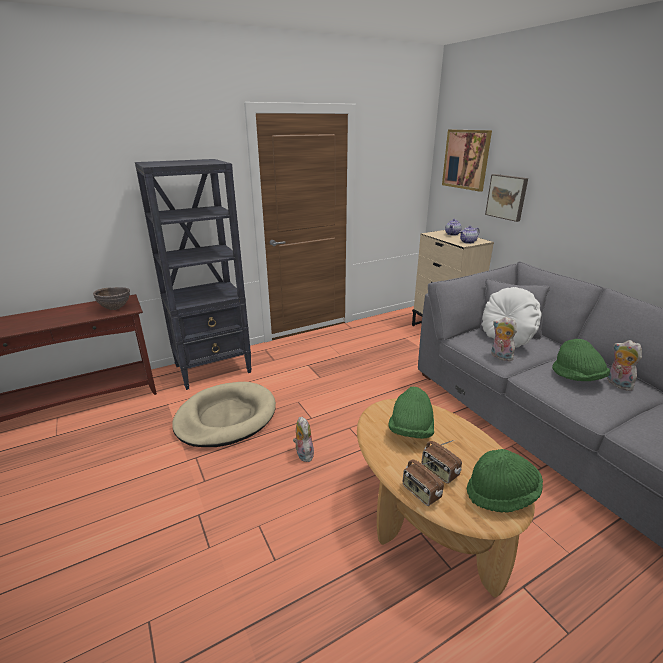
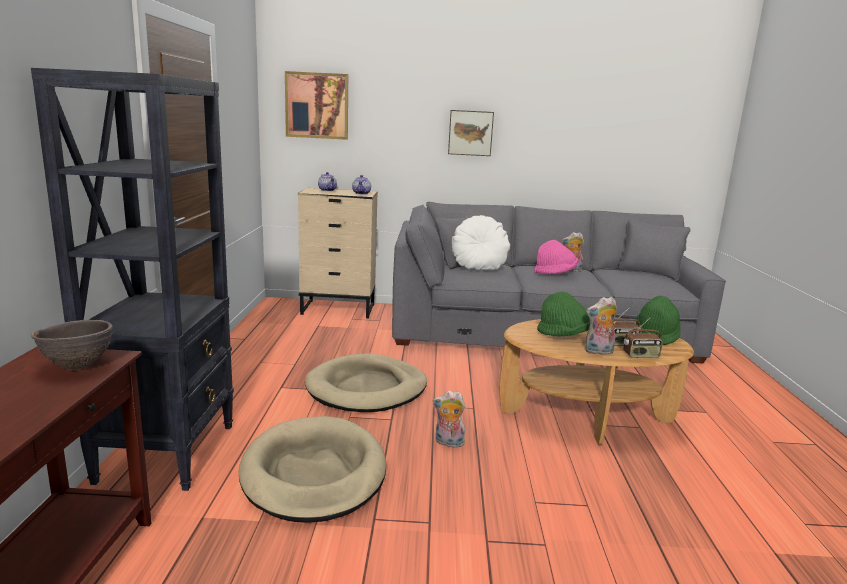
camera: 60 degrees left, 10 degrees down
picture [485,174,528,222] -> picture moved to [448,110,494,156]
plush toy [491,317,517,361] -> plush toy moved to [585,297,617,355]
green hat [552,339,610,381] -> pink hat [534,240,579,274]
none -> beige dog bed [305,353,427,412]

